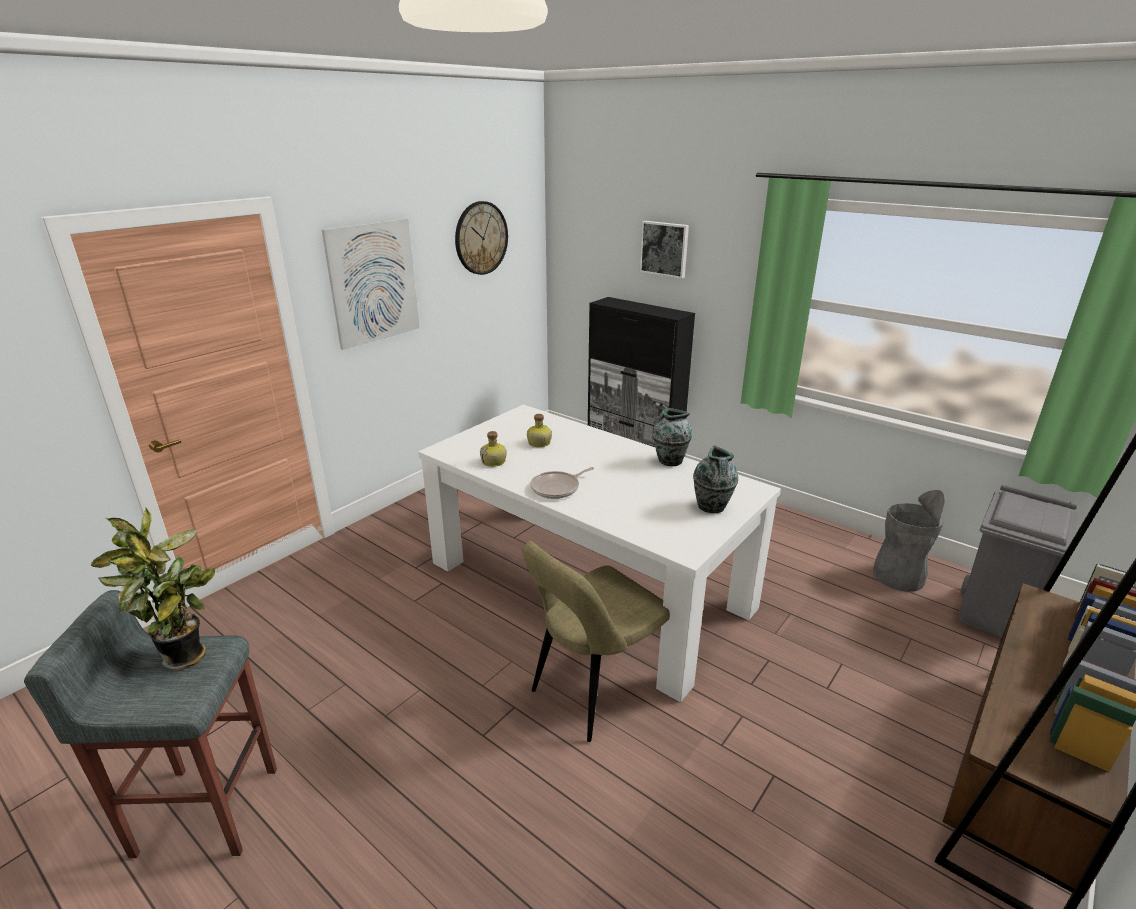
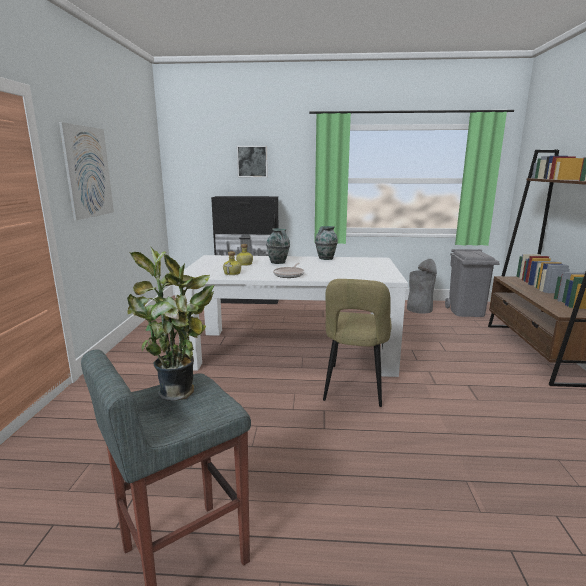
camera: 35 degrees left, 10 degrees down
wall clock [455,201,508,275] -> none
vase [693,445,738,513] -> vase moved to [266,228,290,264]

